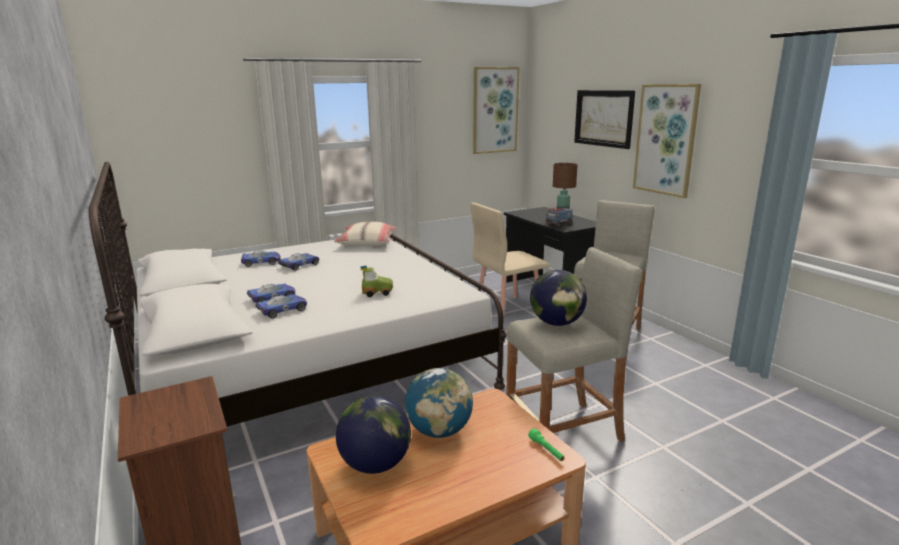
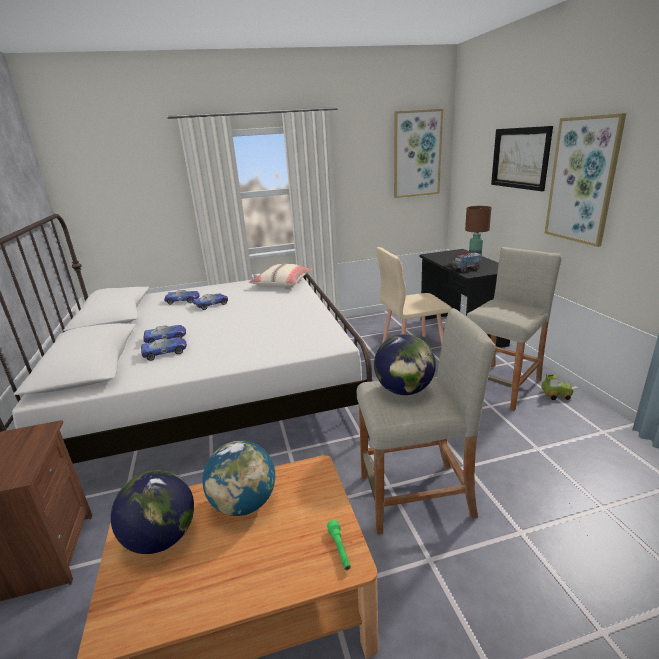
camera: 15 degrees right, 5 degrees up
toy car [361,266,393,297] -> toy car moved to [541,374,574,400]

